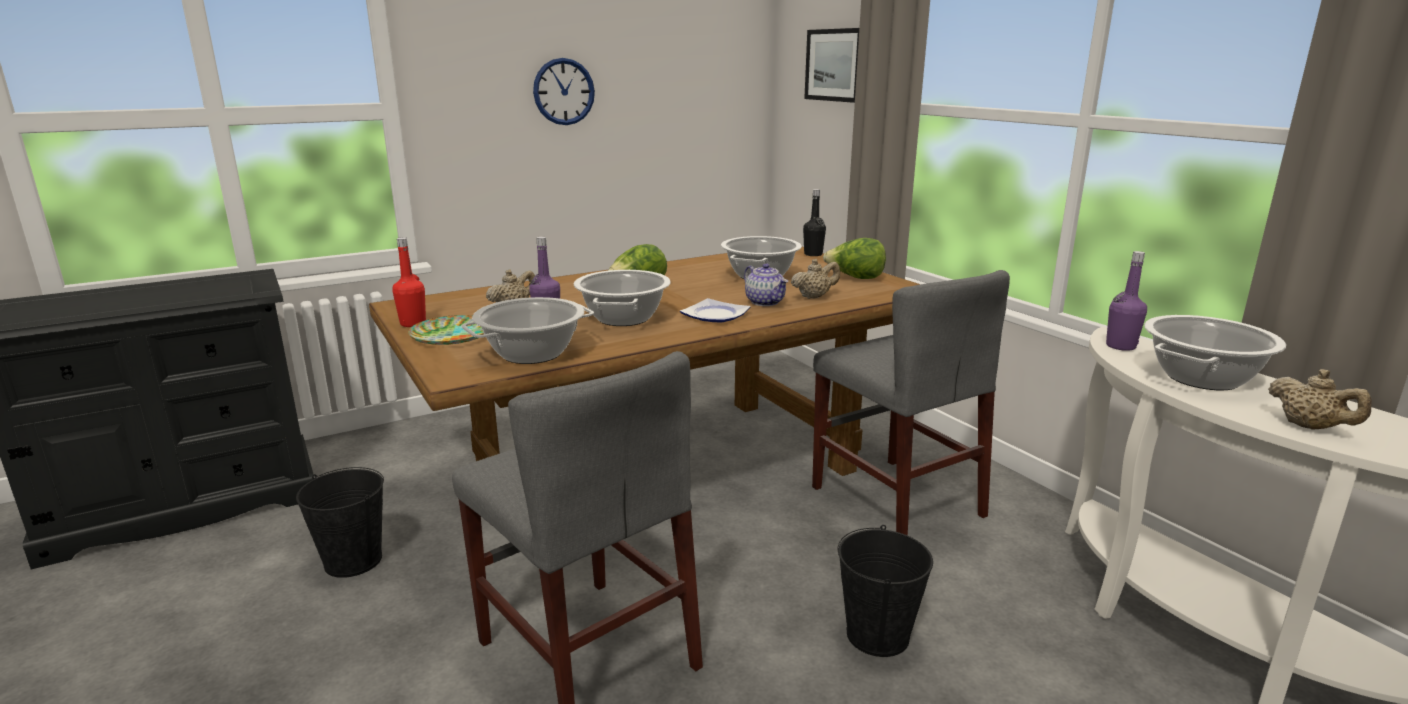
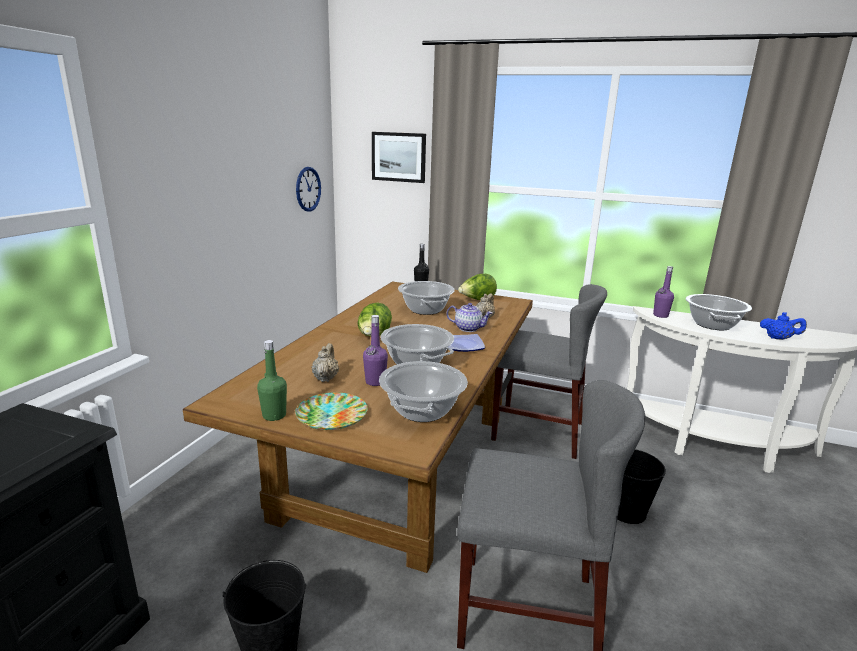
camera: 40 degrees left, 0 degrees up
red bottle [393,237,426,327] -> green bottle [257,340,287,421]
wall clock [533,58,595,125] -> wall clock moved to [296,167,321,212]
beige teapot [1268,369,1372,430] -> blue teapot [760,312,807,340]

